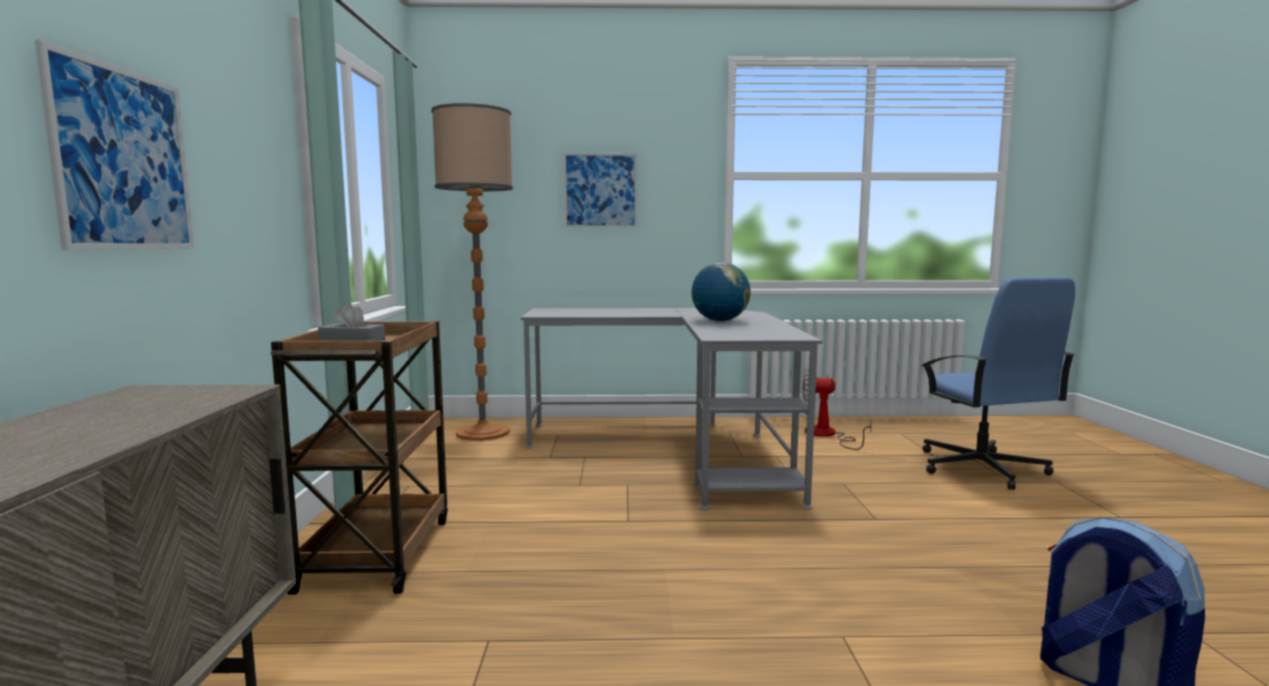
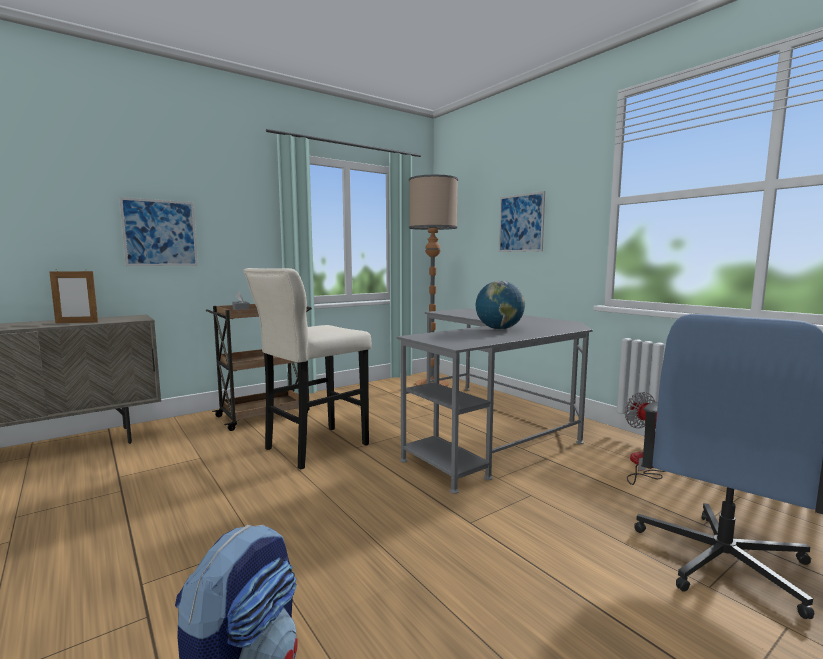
camera: 55 degrees right, 0 degrees up
none -> picture frame [49,270,98,323]
none -> beige stool [243,268,372,470]

